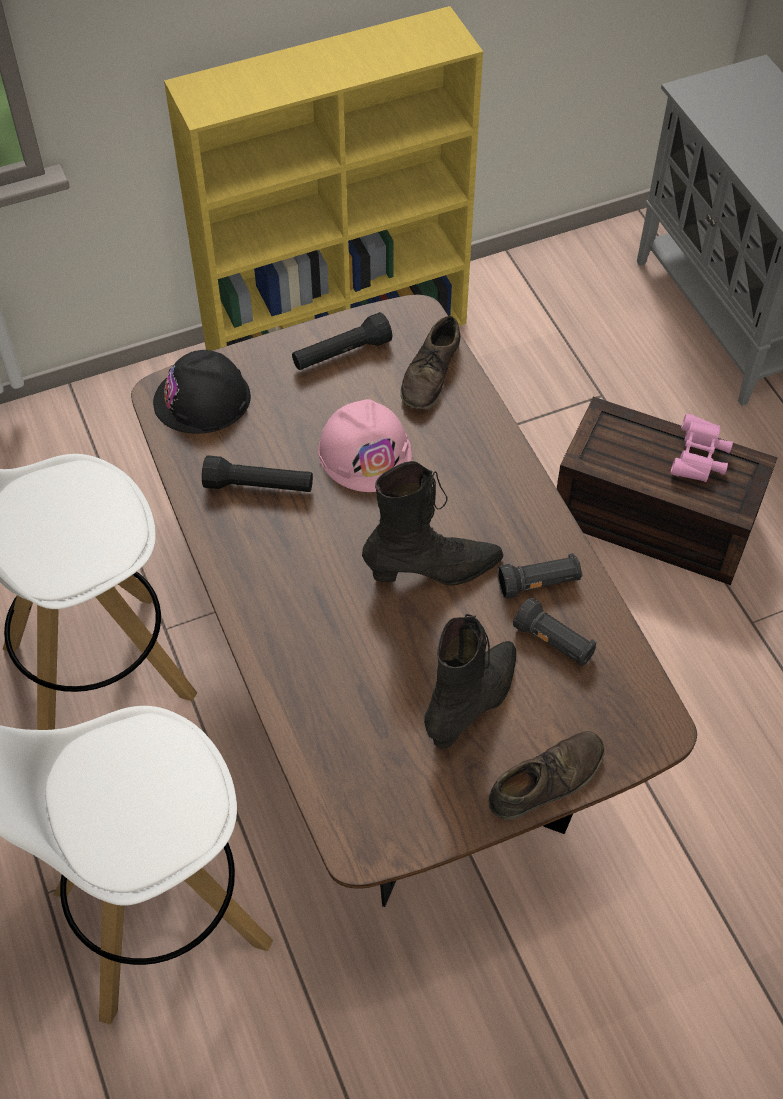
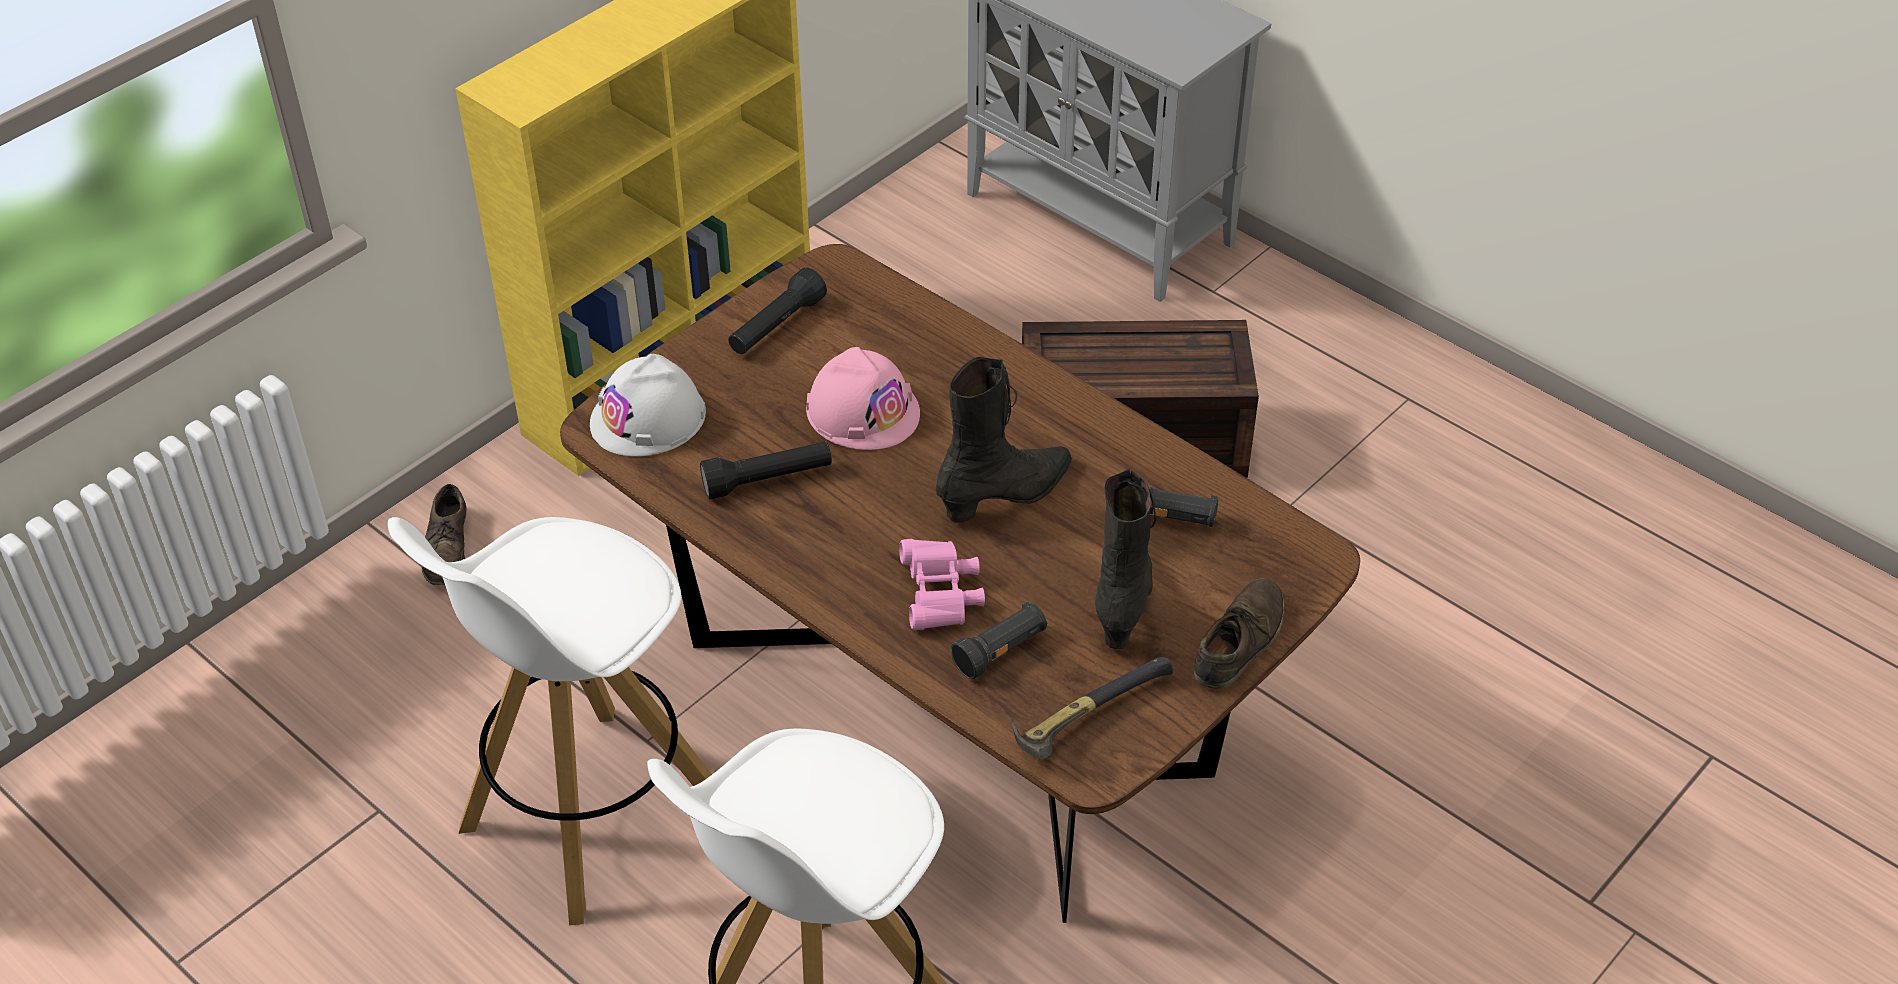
camera: 25 degrees left, 10 degrees down
black hard hat [153,350,251,434] -> white hard hat [590,354,706,456]
brown shoe [401,316,460,410] -> brown shoe moved to [421,484,466,585]
black flashlight [498,553,583,599] -> black flashlight moved to [951,602,1047,679]
pink binoculars [671,414,733,482] -> pink binoculars moved to [899,539,985,630]
none -> hammer [1011,657,1173,761]

